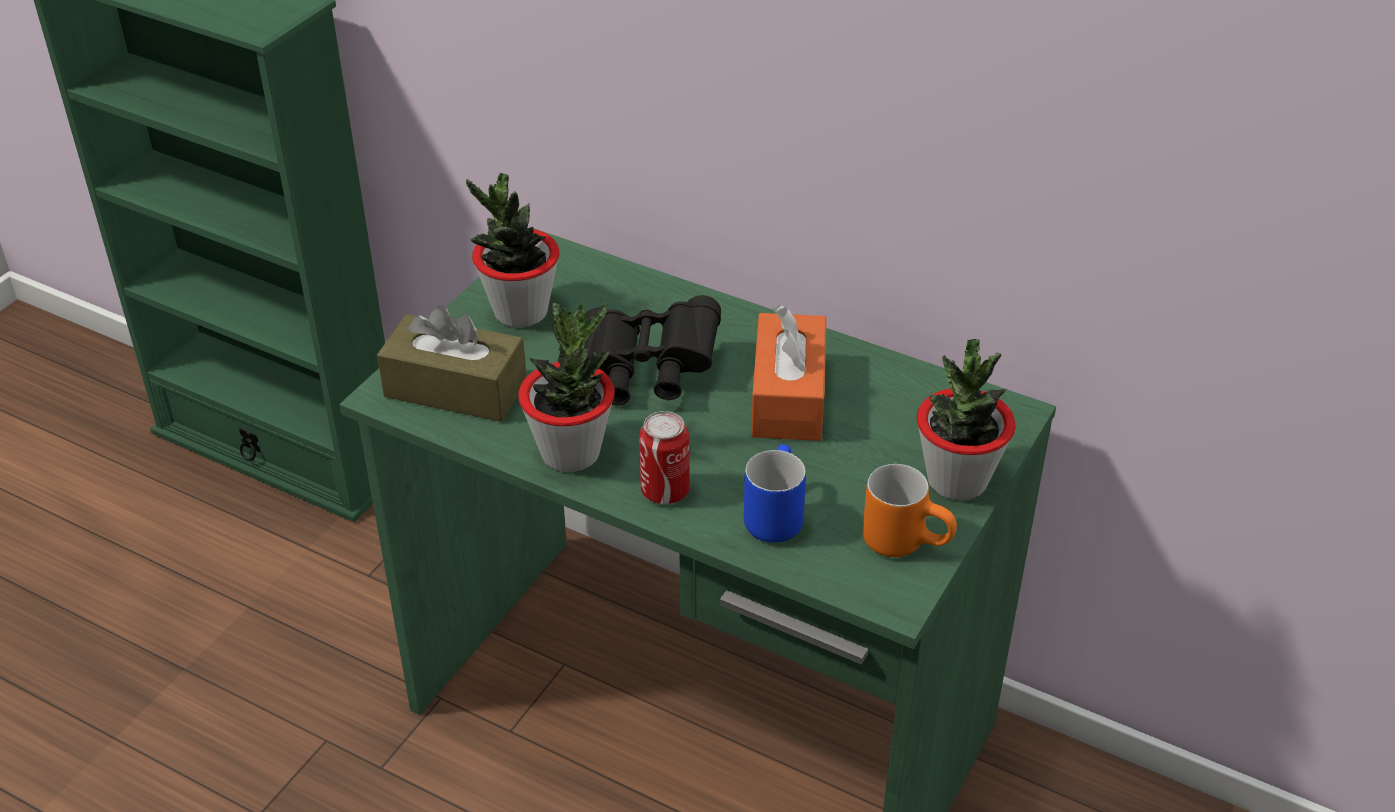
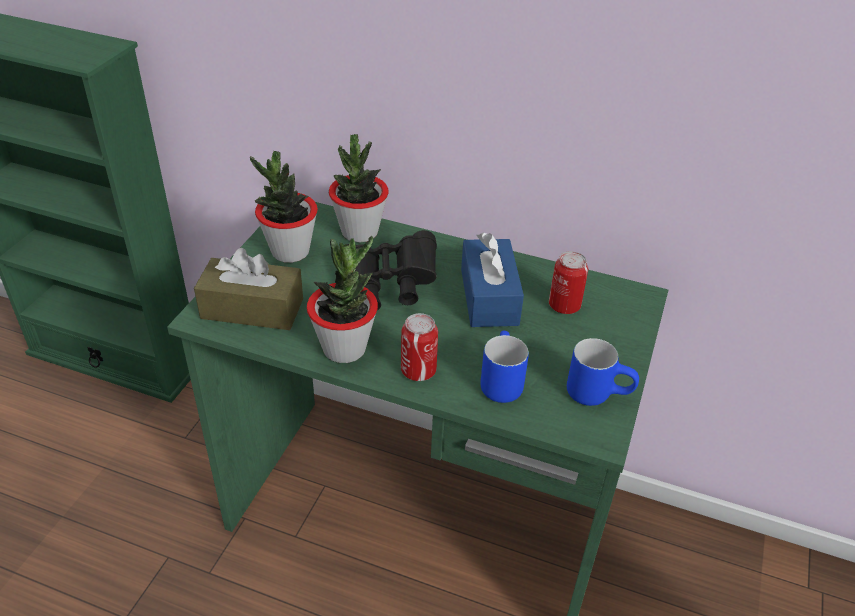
camera: 10 degrees left, 0 degrees up
orange tissue box [751,305,827,441] -> blue tissue box [461,232,524,327]
orange mug [863,464,957,557] -> blue mug [567,338,639,406]
potted plant [917,339,1016,501] -> potted plant moved to [329,134,389,243]
none -> can [549,251,588,314]

